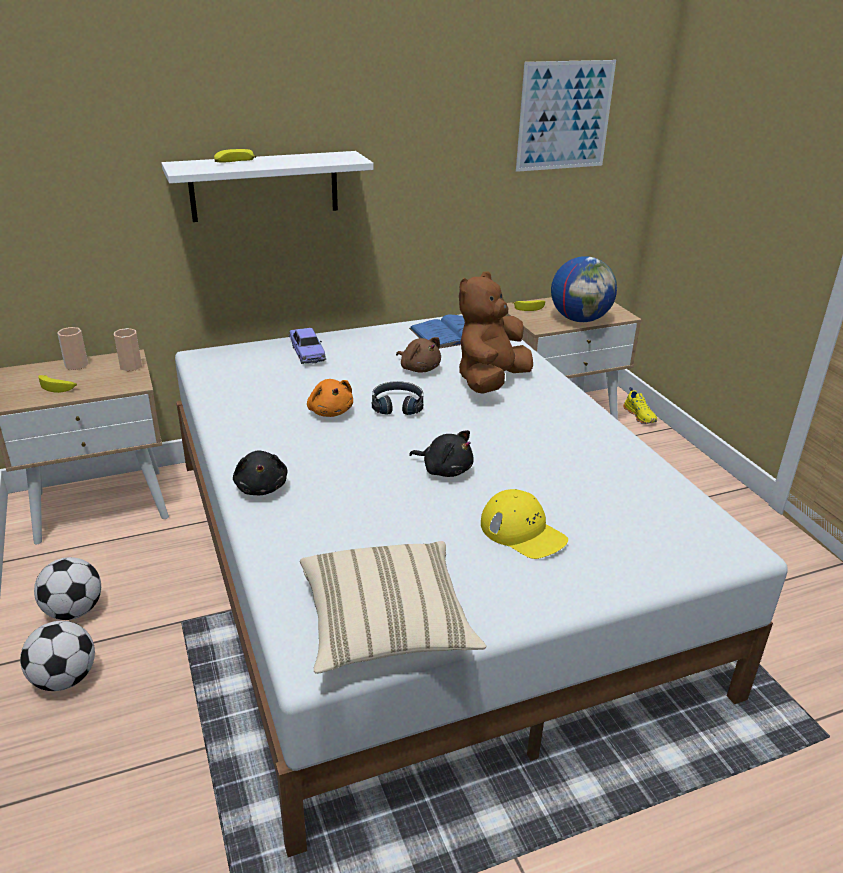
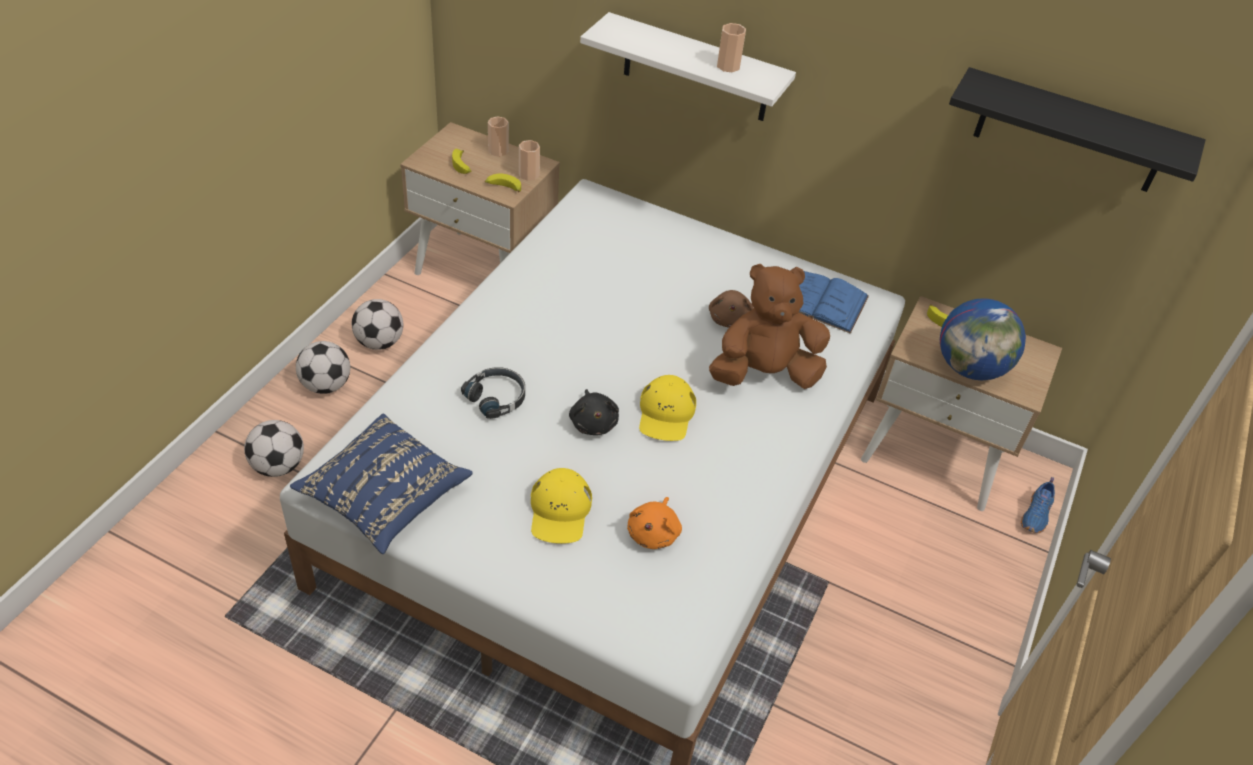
camera: 45 degrees right, 15 degrees up
banana [214,149,256,162] -> banana moved to [485,173,521,192]
black plush toy [233,451,288,495] -> none
toy car [289,328,326,364] -> none
beige pillow [300,541,487,674] -> blue pillow [290,414,473,554]
orange plush toy [307,379,353,417] -> orange plush toy moved to [627,497,682,549]
black headphones [372,381,423,415] -> black headphones moved to [461,367,525,419]
picture [516,60,616,172] -> black shelf [949,67,1206,192]
yellow shoe [623,387,657,424] -> blue shoe [1021,477,1055,533]
none -> football [244,420,304,477]
none -> yellow cap [639,375,696,441]
none -> cup [717,23,746,72]

